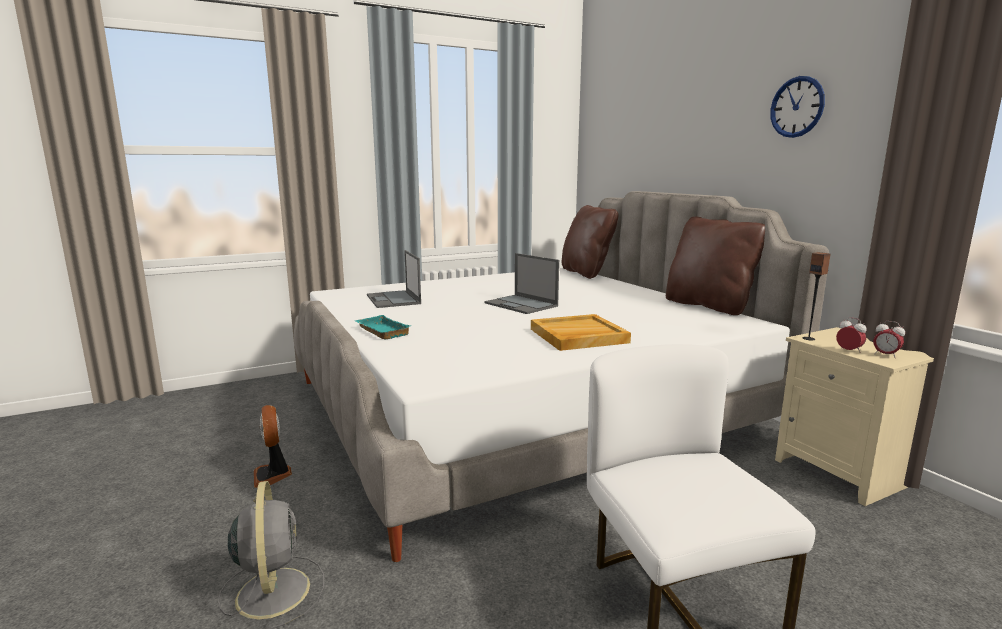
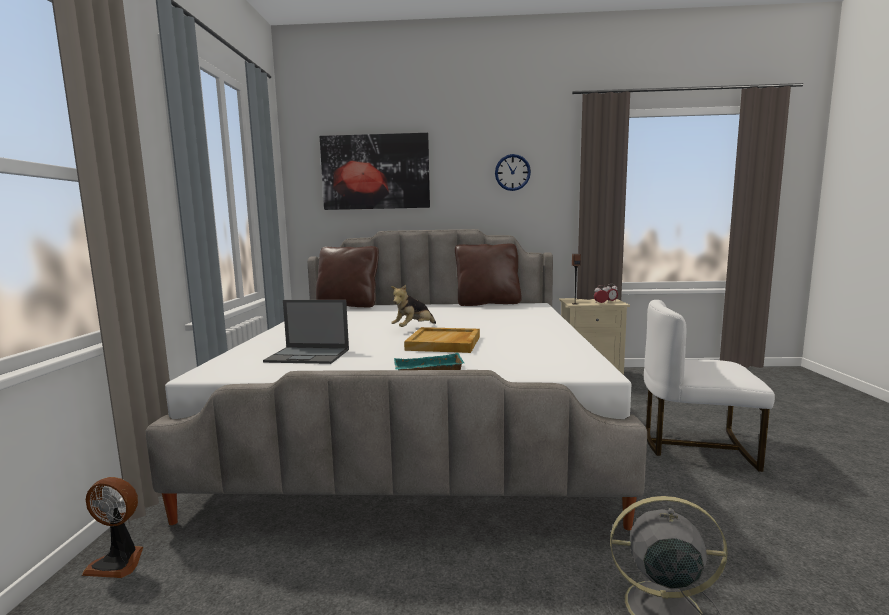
camera: 60 degrees left, 5 degrees down
fan [254,405,292,488] -> fan moved to [82,477,143,578]
laptop [484,253,559,314] -> plush toy [391,285,436,327]
beige tray [531,314,631,351] -> beige tray moved to [404,327,480,353]
none -> picture [320,133,430,210]

